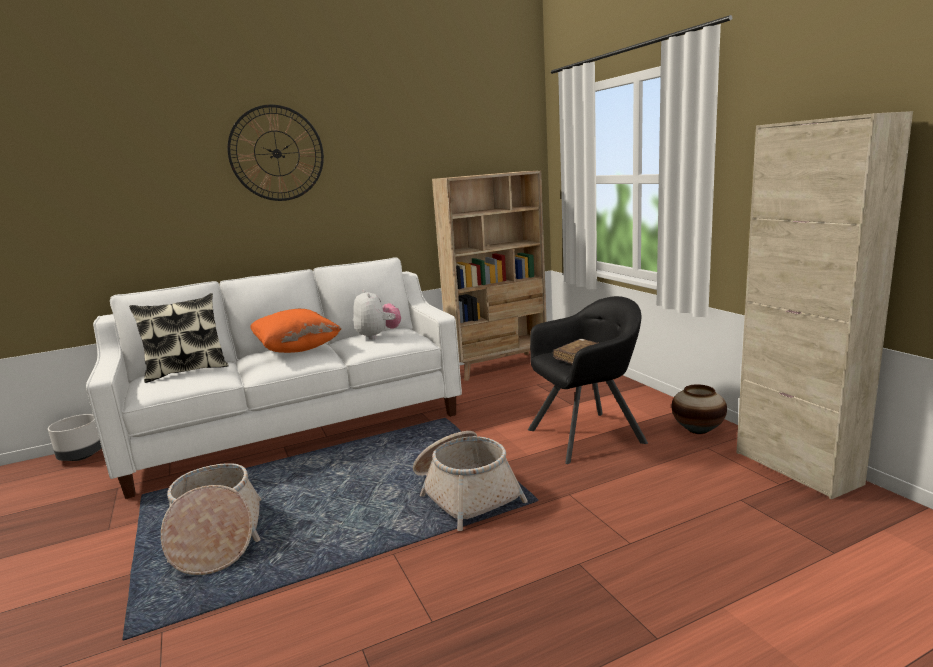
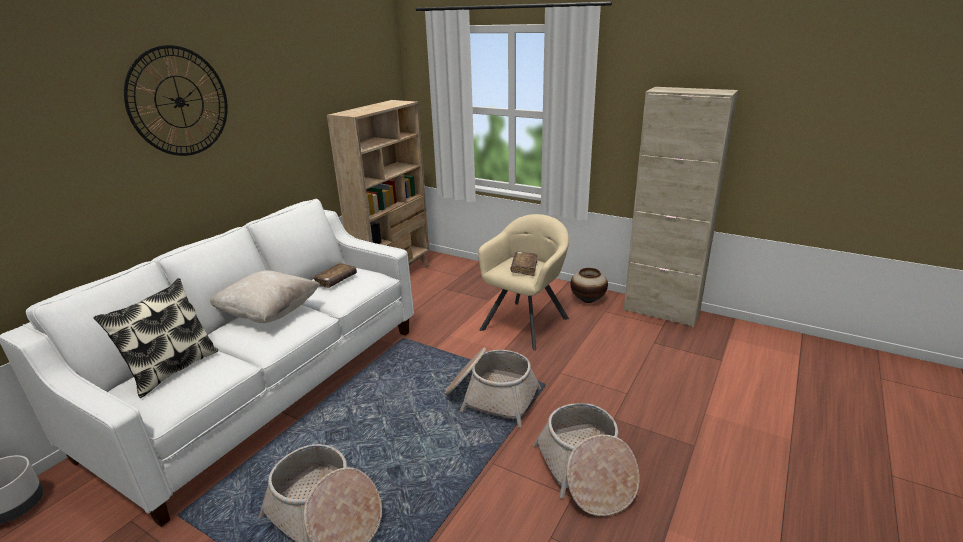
camera: 35 degrees left, 10 degrees up
orange pillow [250,309,341,353] -> beige pillow [210,270,320,323]
plush toy [353,289,401,340] -> brown book [311,263,357,288]
black armchair [528,296,648,464] -> beige armchair [478,214,569,350]
none -> basket [533,403,639,516]

